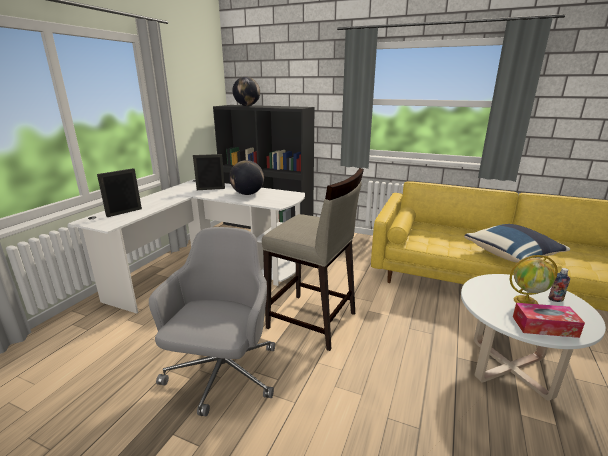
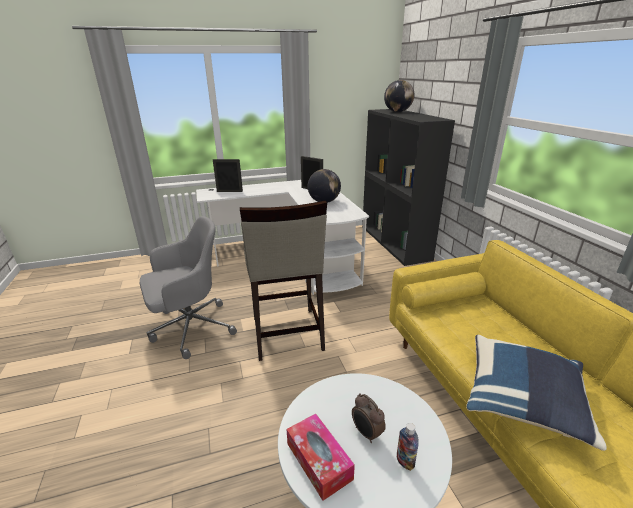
camera: 50 degrees right, 5 degrees up
globe [510,255,558,304] -> alarm clock [352,393,386,443]

